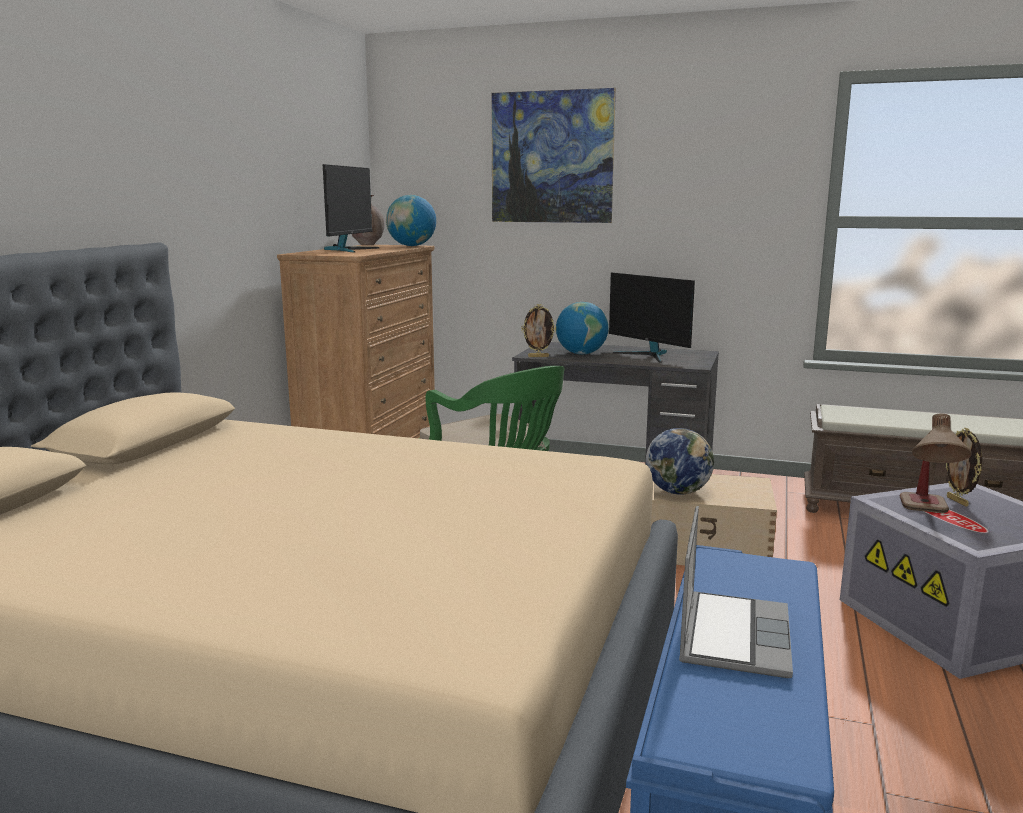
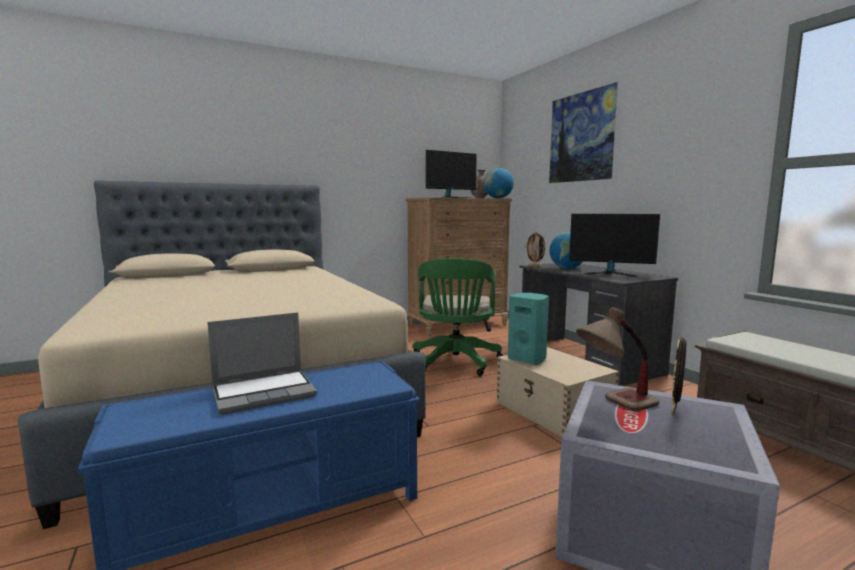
camera: 45 degrees right, 5 degrees down
monitor [609,272,695,363] -> monitor turned 75 degrees counterclockwise [569,214,660,277]
globe [646,428,714,495] -> turquoise speaker [508,293,549,365]

